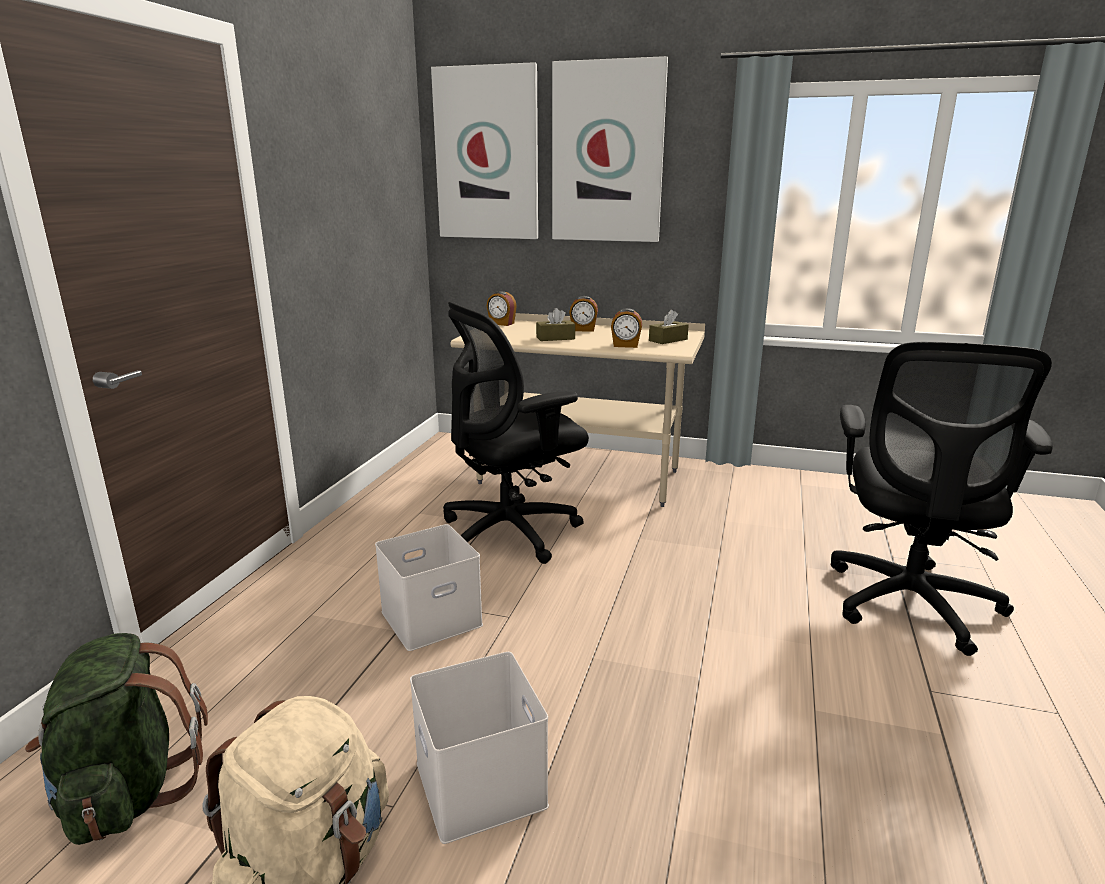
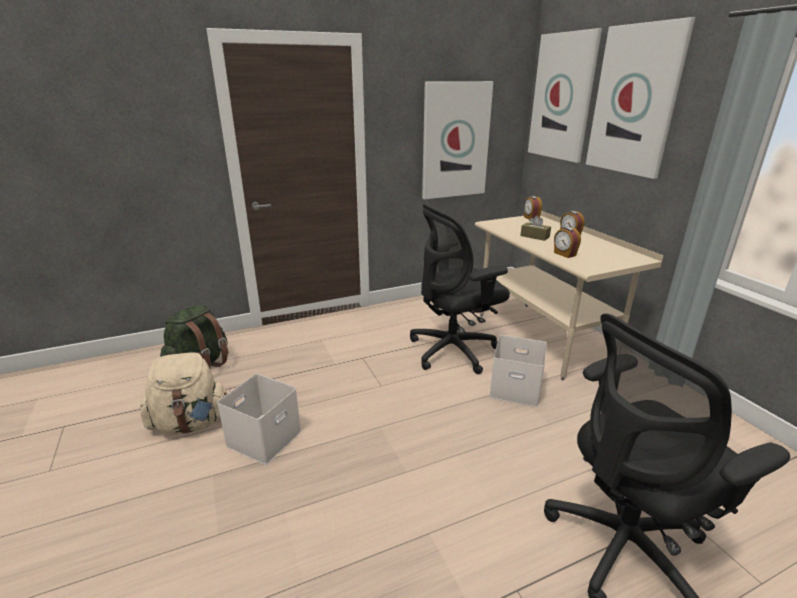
camera: 50 degrees right, 5 degrees up
white storage box [375,524,483,651] -> white storage box moved to [489,335,547,407]
black office chair [443,302,589,564] -> black office chair turned 45 degrees counterclockwise [410,204,510,374]
brown tissue box [649,310,689,344] -> none
none -> picture [422,81,493,199]

